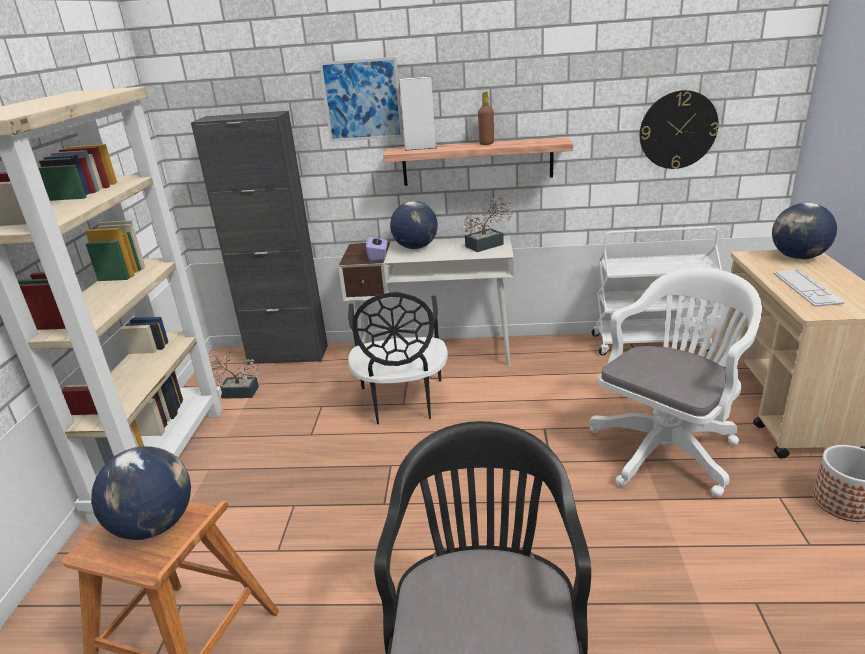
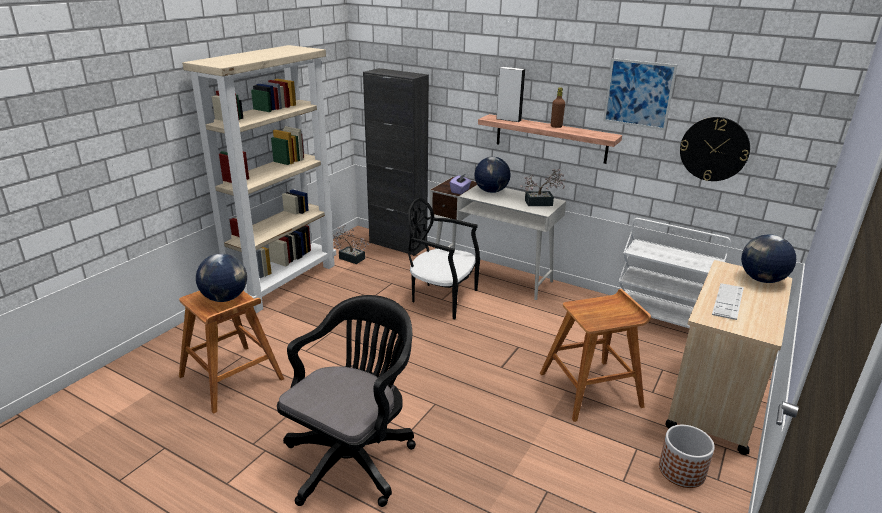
camera: 25 degrees right, 0 degrees up
picture [319,57,403,142] -> picture moved to [603,58,677,130]
black chair [348,292,448,424] -> black chair turned 90 degrees clockwise [408,198,480,319]
white office chair [589,268,762,497] -> brown stool [540,289,651,422]

